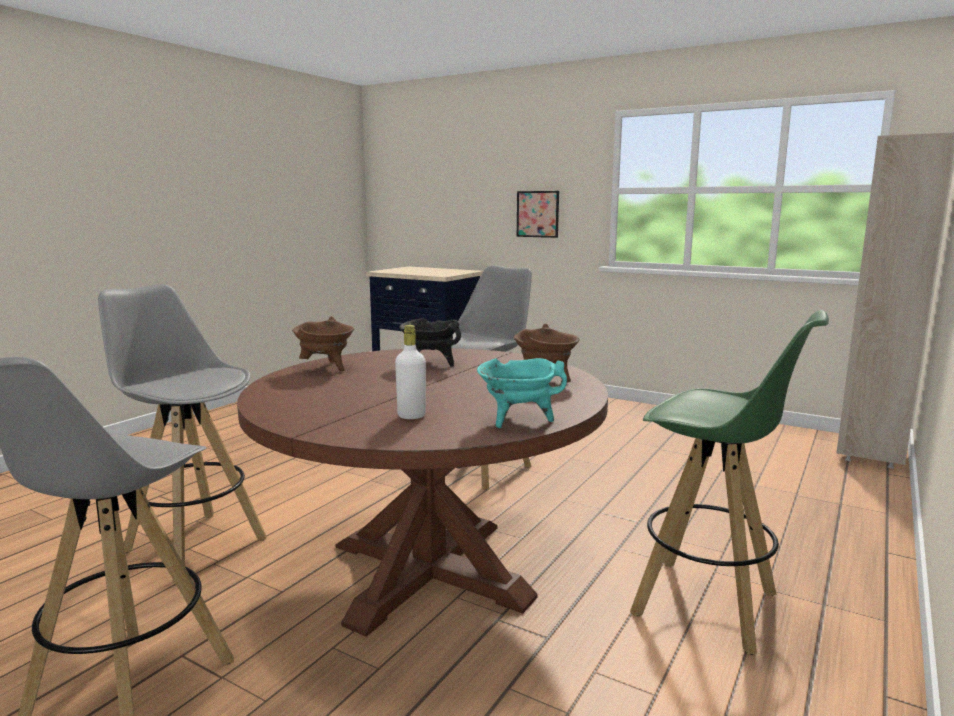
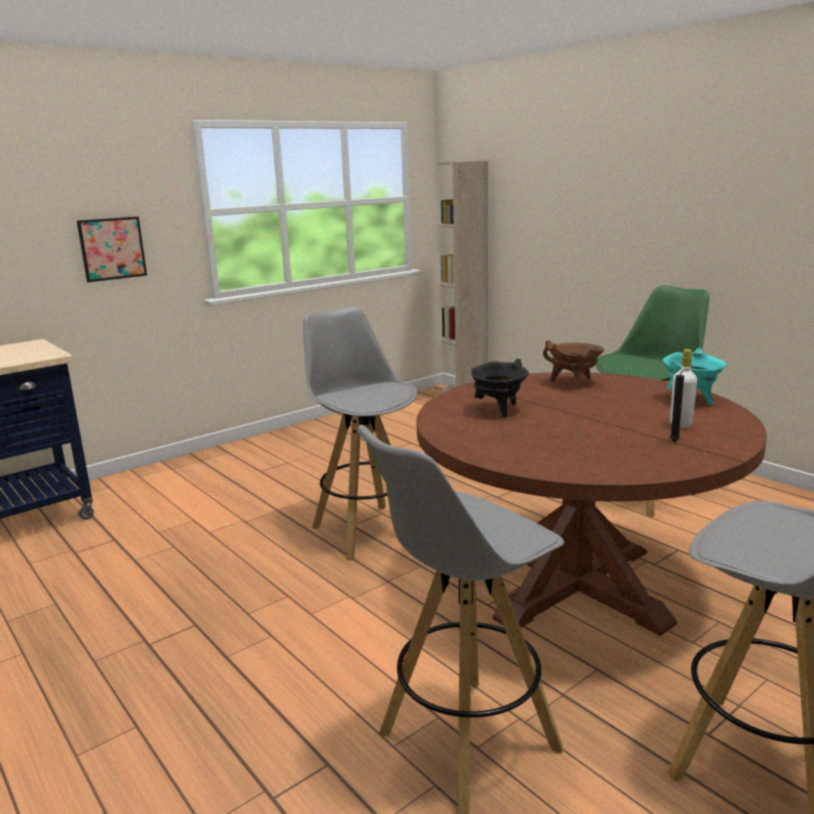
camera: 70 degrees left, 5 degrees up
brown cooking pot [292,316,354,371] -> none
none -> black candle [670,369,689,442]

